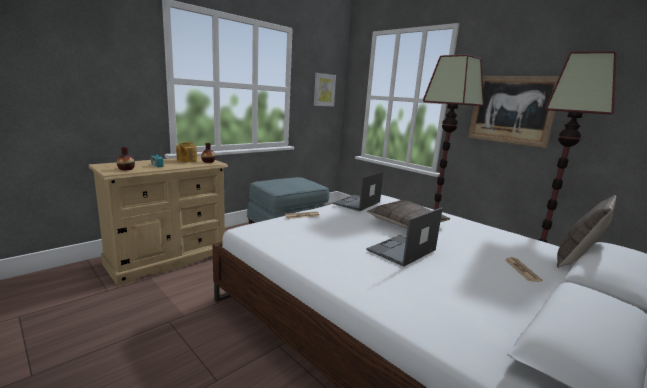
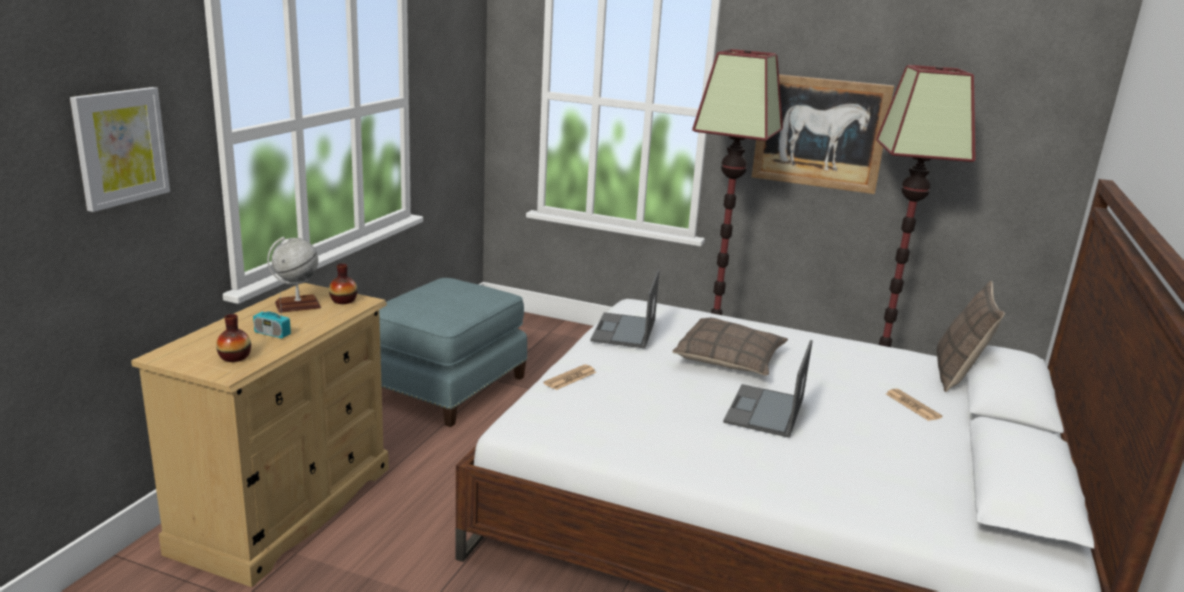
camera: 25 degrees left, 5 degrees up
teapot [176,142,197,162] -> globe [267,237,321,313]
picture [314,73,336,107] -> picture moved to [70,87,170,212]

